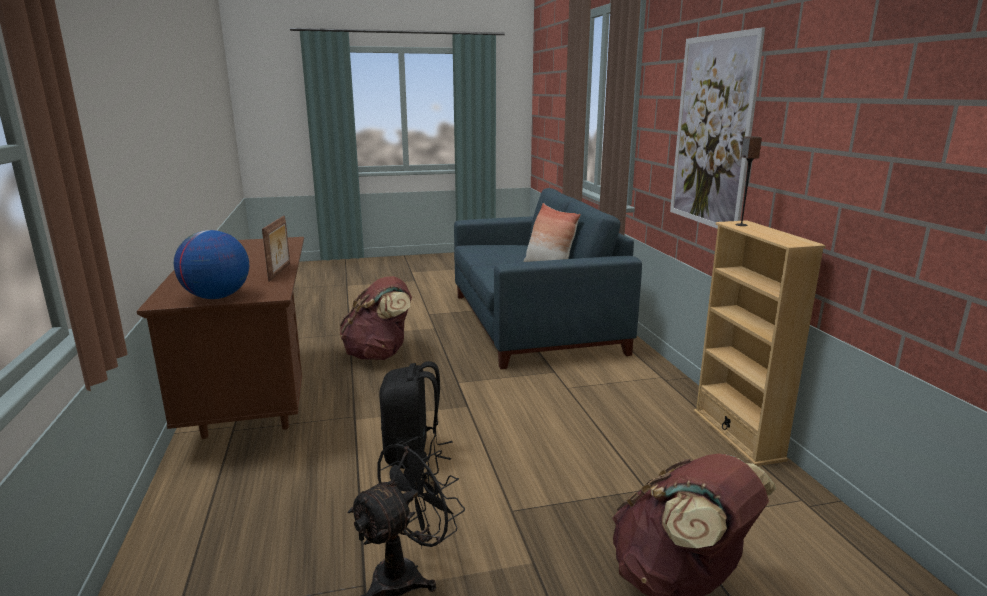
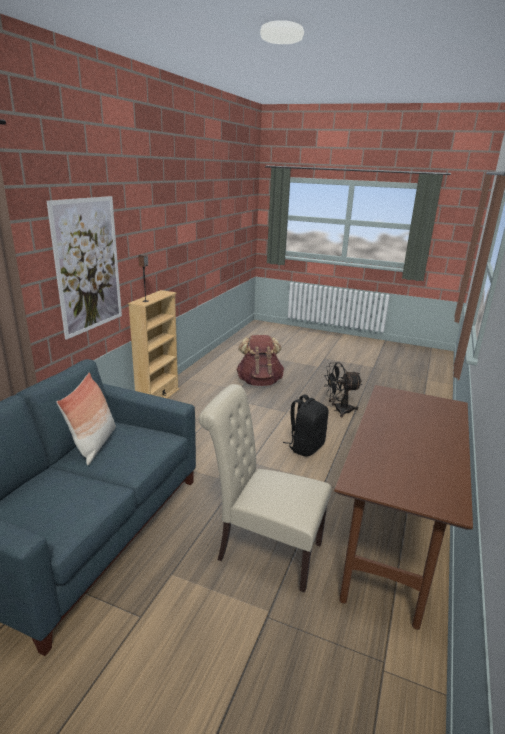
camera: 145 degrees left, 5 degrees up
globe [174,230,249,299] -> none
picture frame [262,216,290,282] -> none
brown backpack [340,276,412,360] -> beige chair [199,384,332,593]

